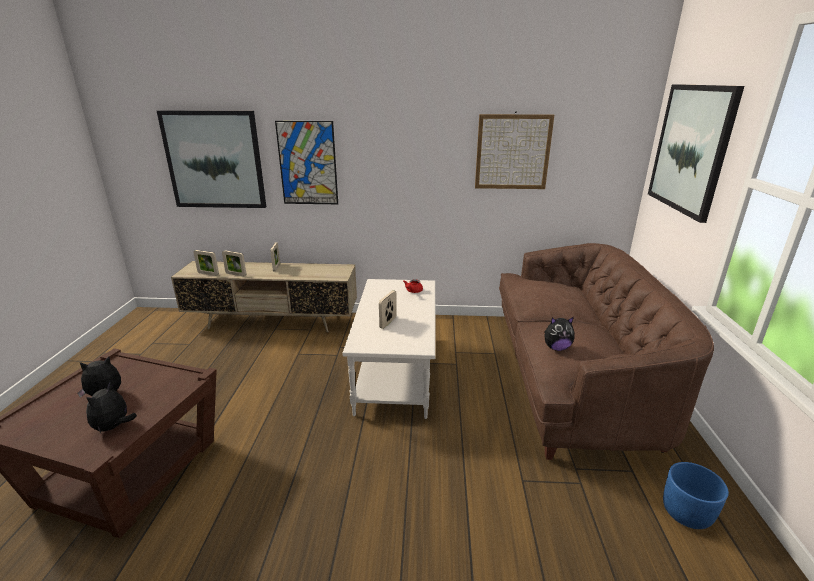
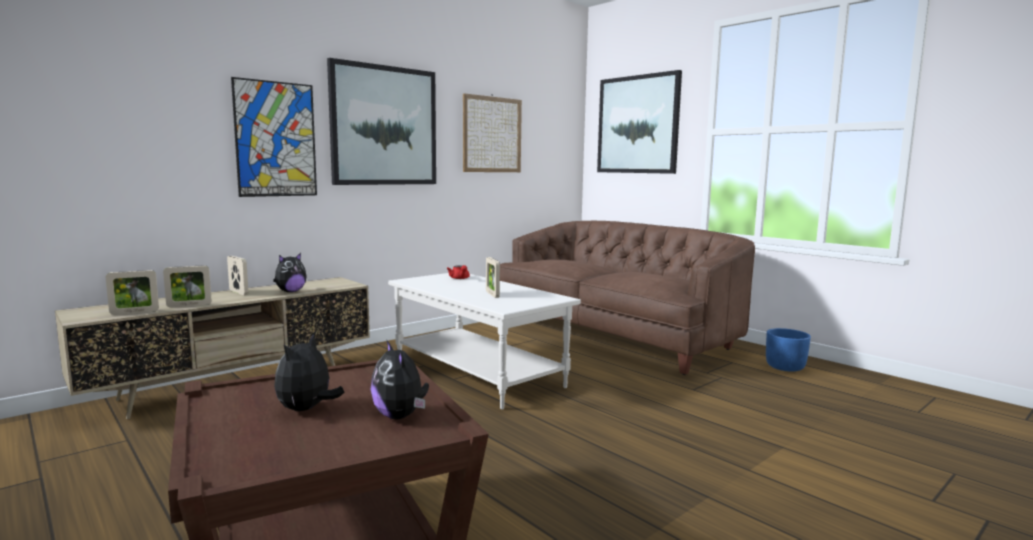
camera: 45 degrees left, 15 degrees down
picture [157,110,266,208] -> picture moved to [327,58,436,185]
plush toy [544,317,574,351] -> plush toy moved to [273,253,307,292]

